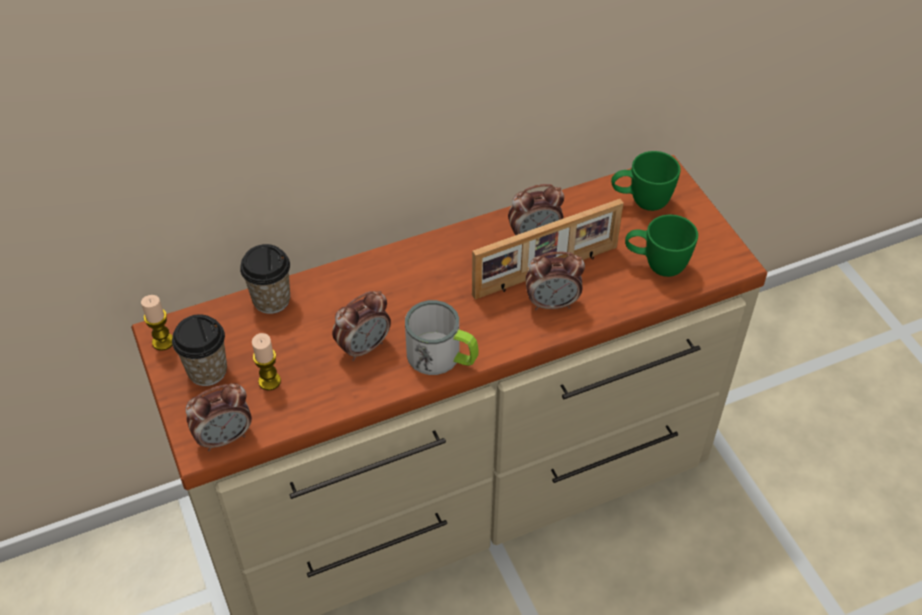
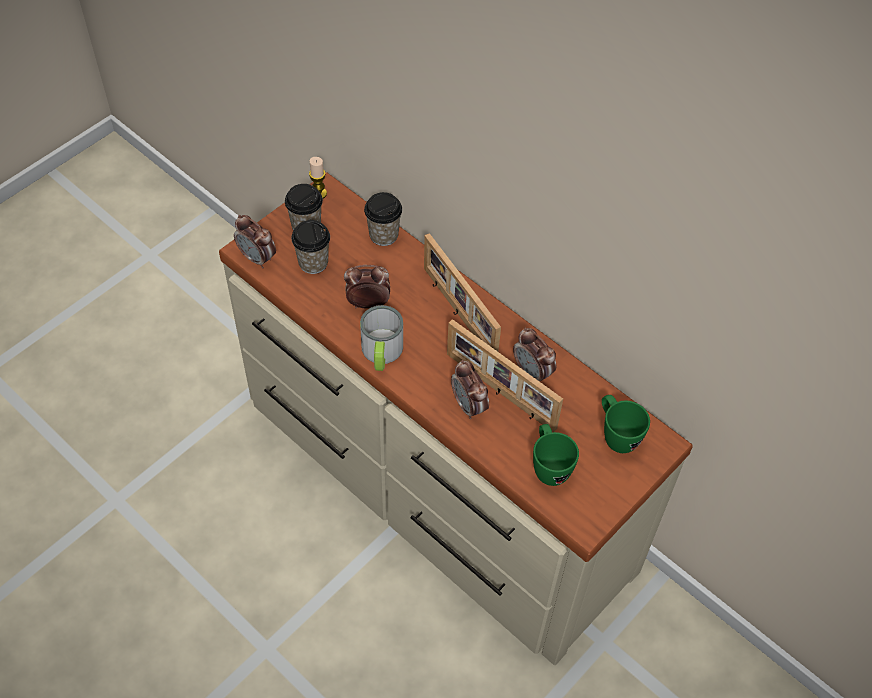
camera: 65 degrees right, 5 degrees up
candle [252,333,281,390] -> cup [291,220,330,274]
alarm clock [332,291,391,361] -> alarm clock turned 150 degrees clockwise [344,265,390,309]
none -> picture frame [424,233,501,351]

